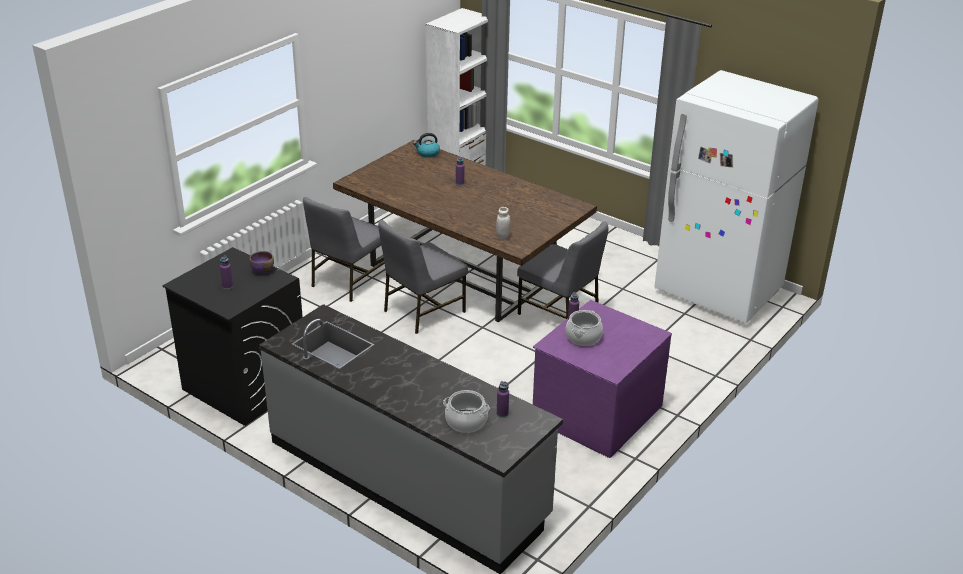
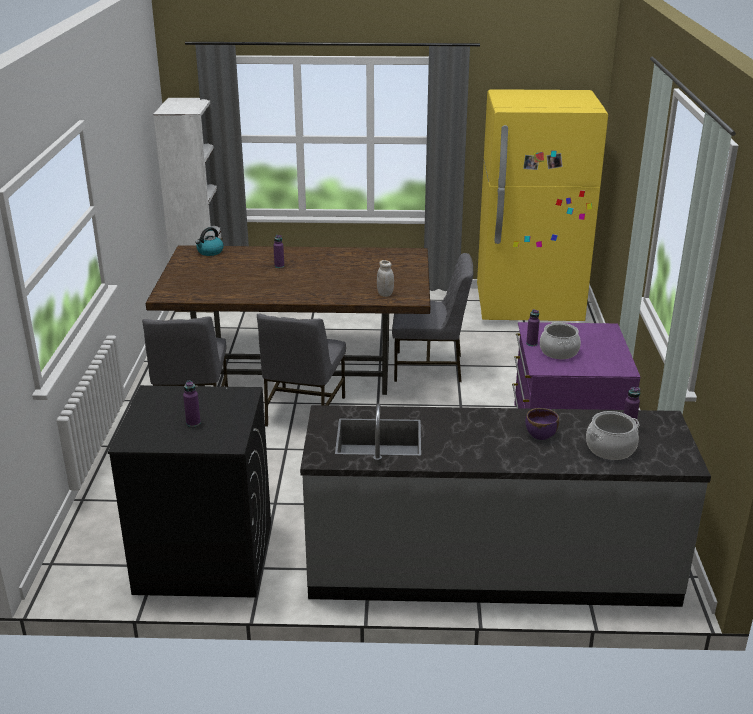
camera: 35 degrees left, 5 degrees down
purple bowl [249,251,274,274] -> purple bowl moved to [525,408,559,440]
white fridge [654,70,819,324] -> yellow fridge [477,89,608,321]

